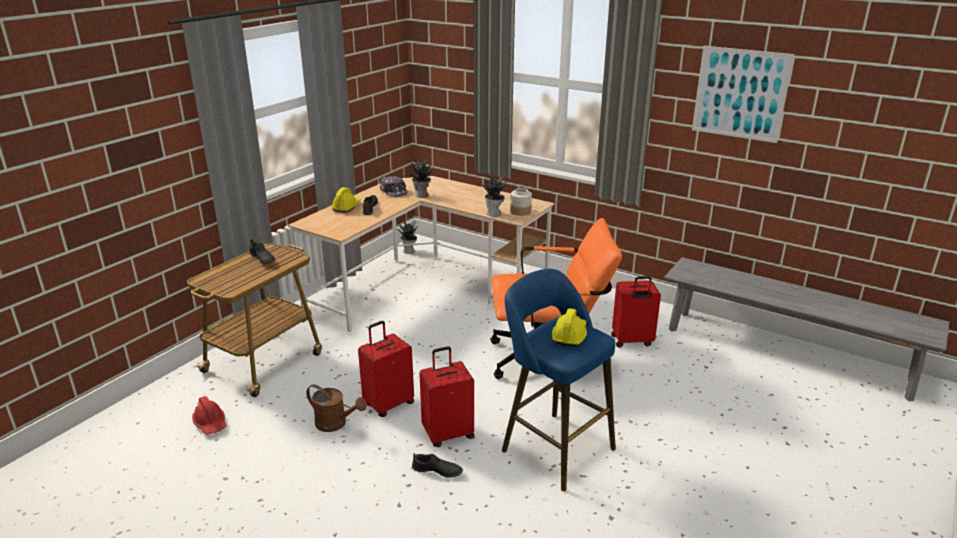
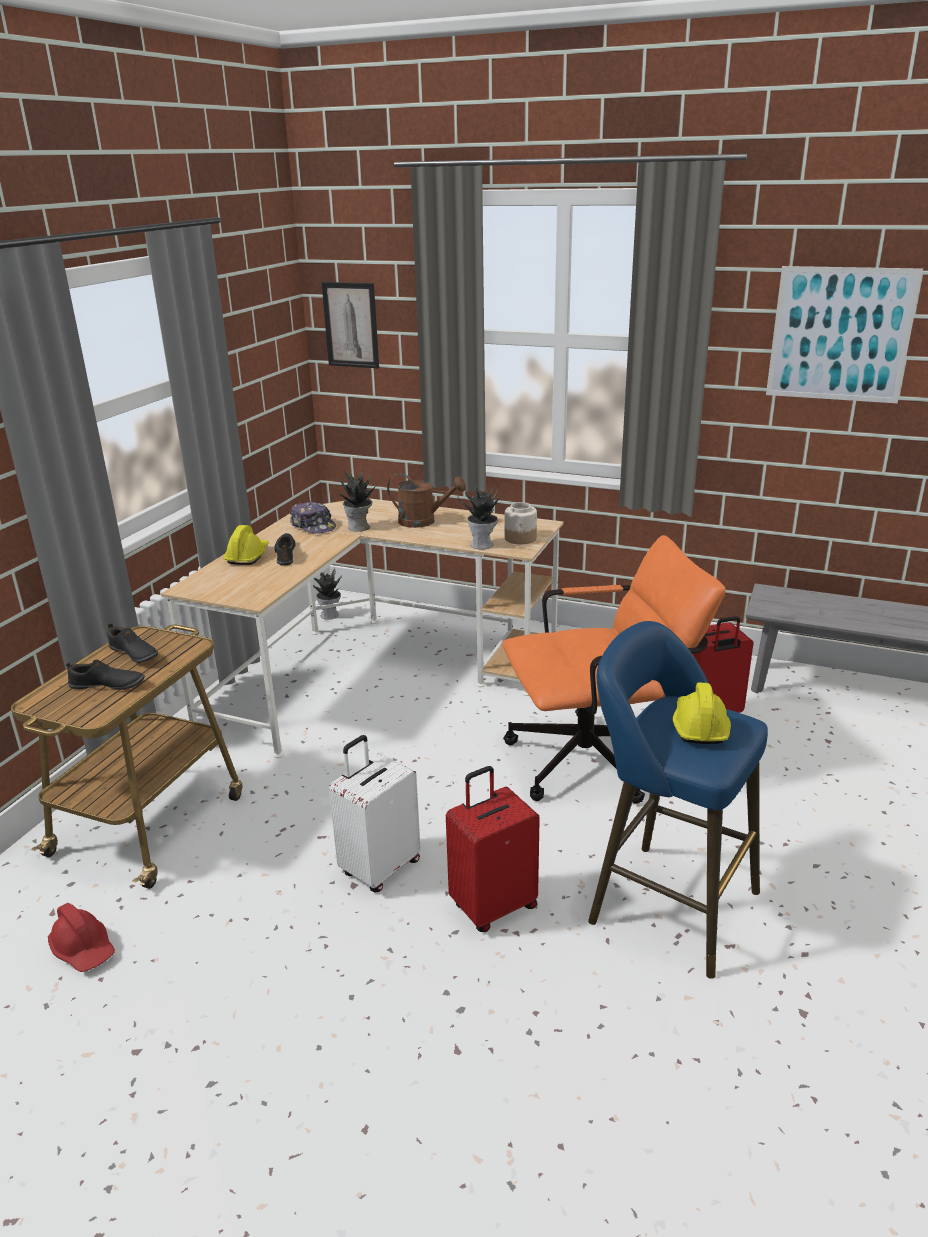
camera: 10 degrees left, 0 degrees up
brown watering can [306,384,367,432] -> brown watering can moved to [387,473,466,528]
red suitcase [358,321,414,417] -> white suitcase [329,735,421,892]
black shoe [412,453,463,478] -> black shoe moved to [66,659,145,690]
none -> picture [322,282,379,368]

